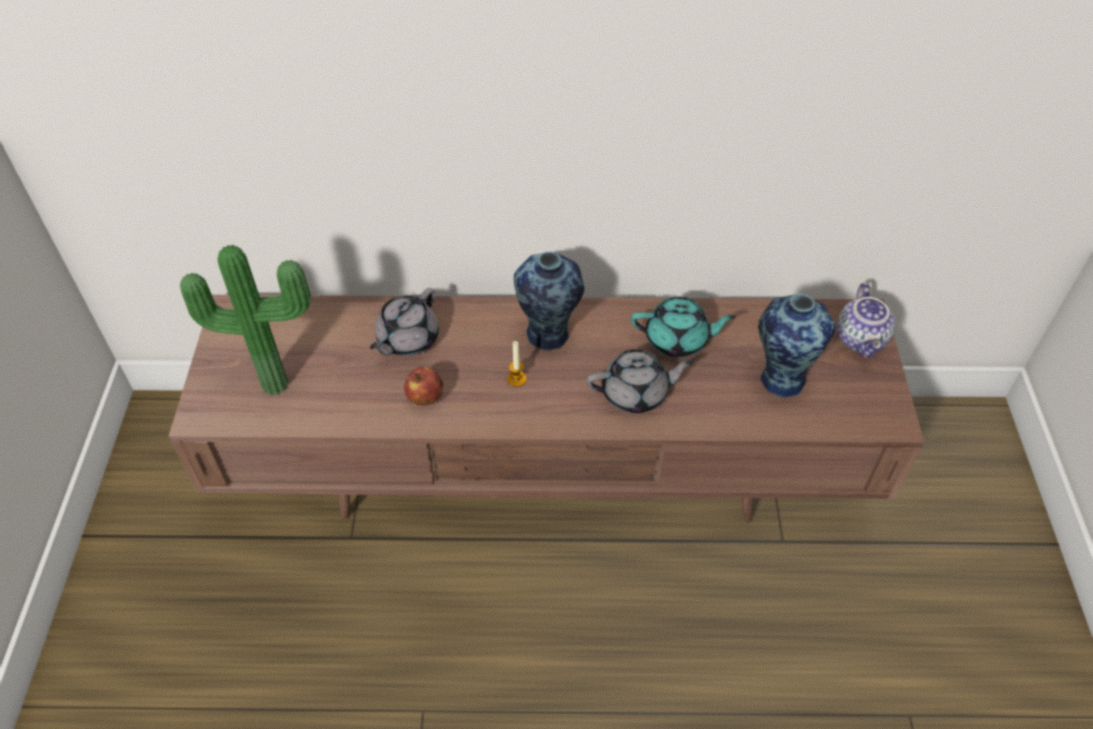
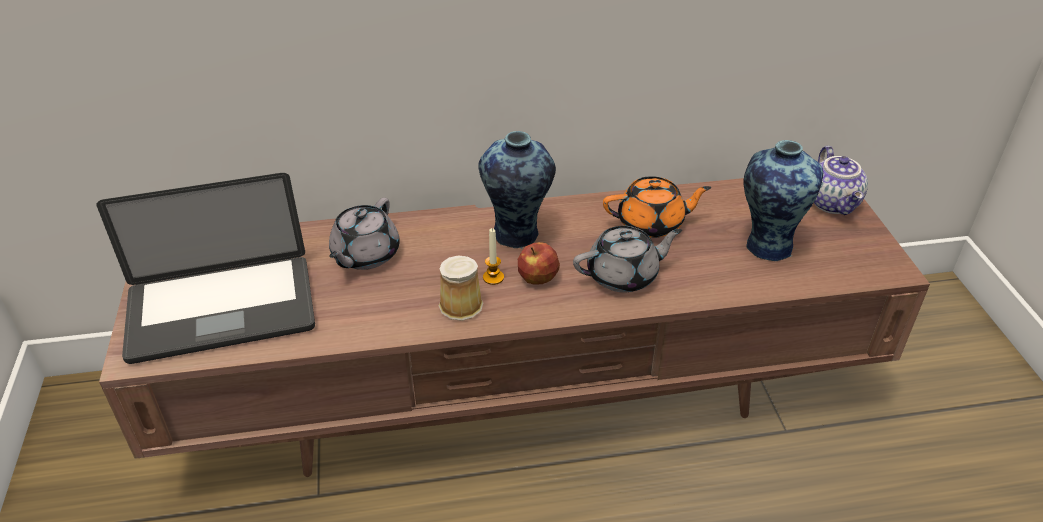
camera: 10 degrees left, 10 degrees down
potted plant [180,245,311,395] -> laptop [97,173,315,364]
apple [404,366,443,406] -> apple moved to [518,242,560,285]
turquoise teapot [631,297,736,357] -> orange teapot [603,176,711,238]
none -> mug [439,255,483,321]

